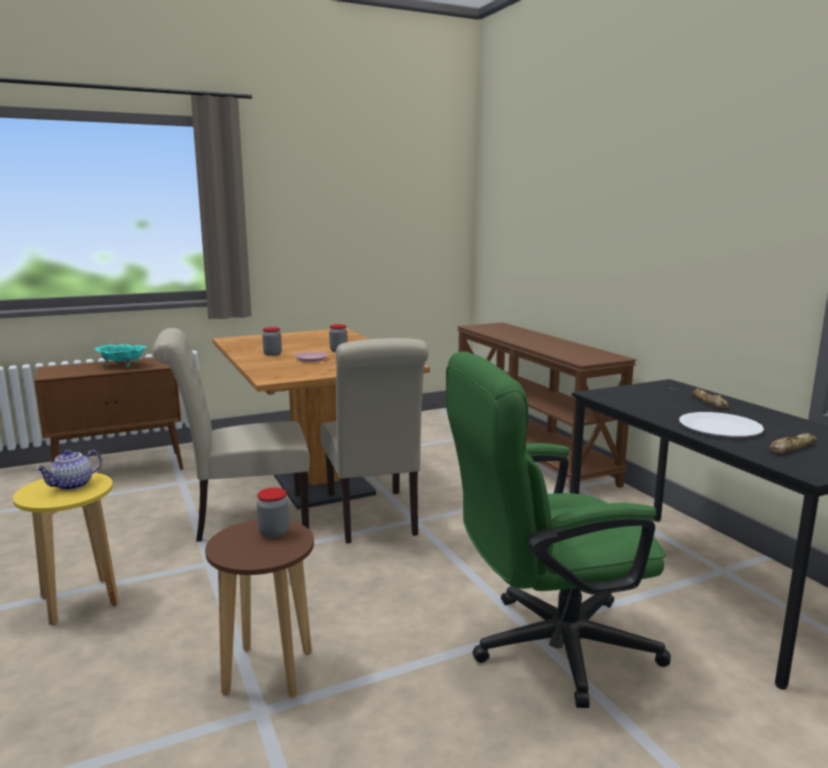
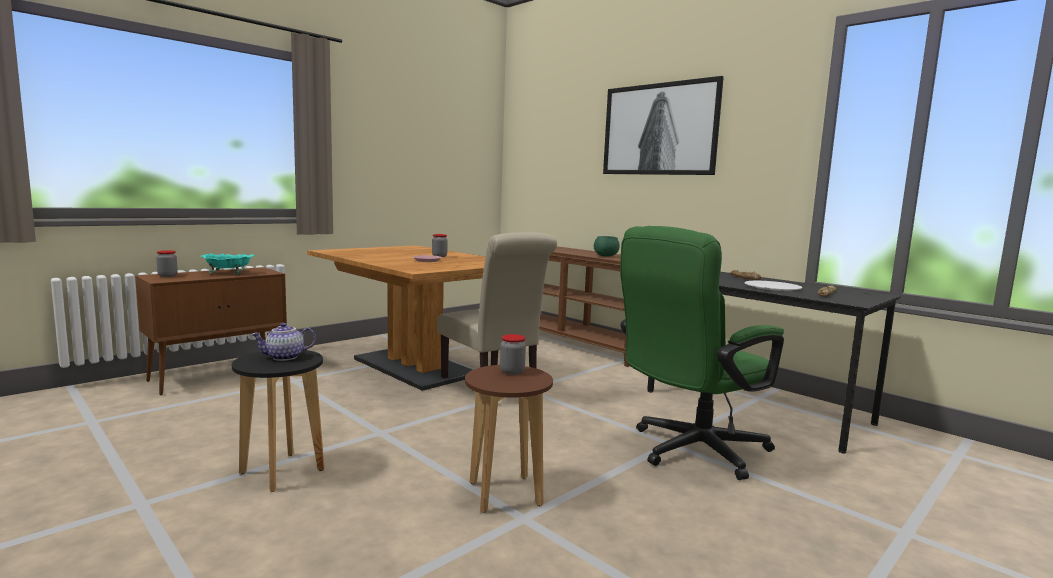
camera: 20 degrees left, 5 degrees down
yellow stool [13,473,119,625] -> black stool [232,350,325,492]
teapot [35,450,102,491] -> teapot turned 45 degrees clockwise [251,323,316,361]
beige chair [153,328,310,542] -> none
jar [262,327,282,356] -> jar moved to [156,250,178,277]
none -> green bowl [594,236,620,257]
none -> picture [603,76,724,175]

